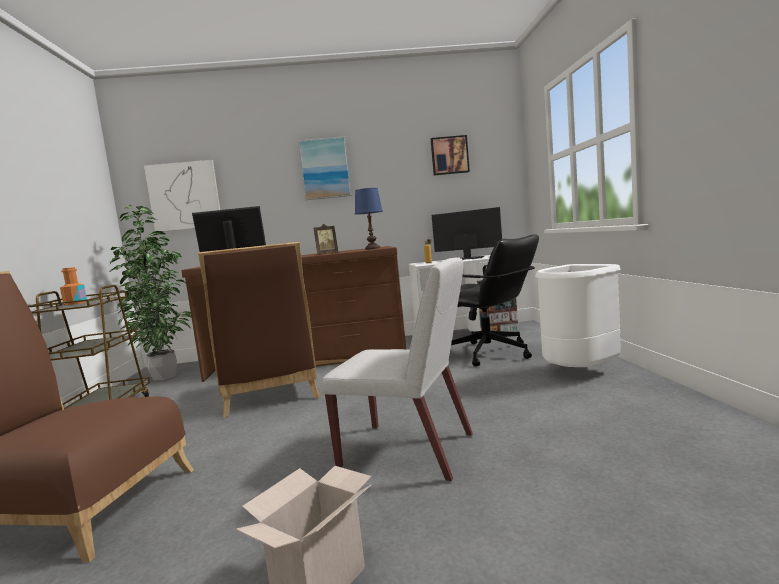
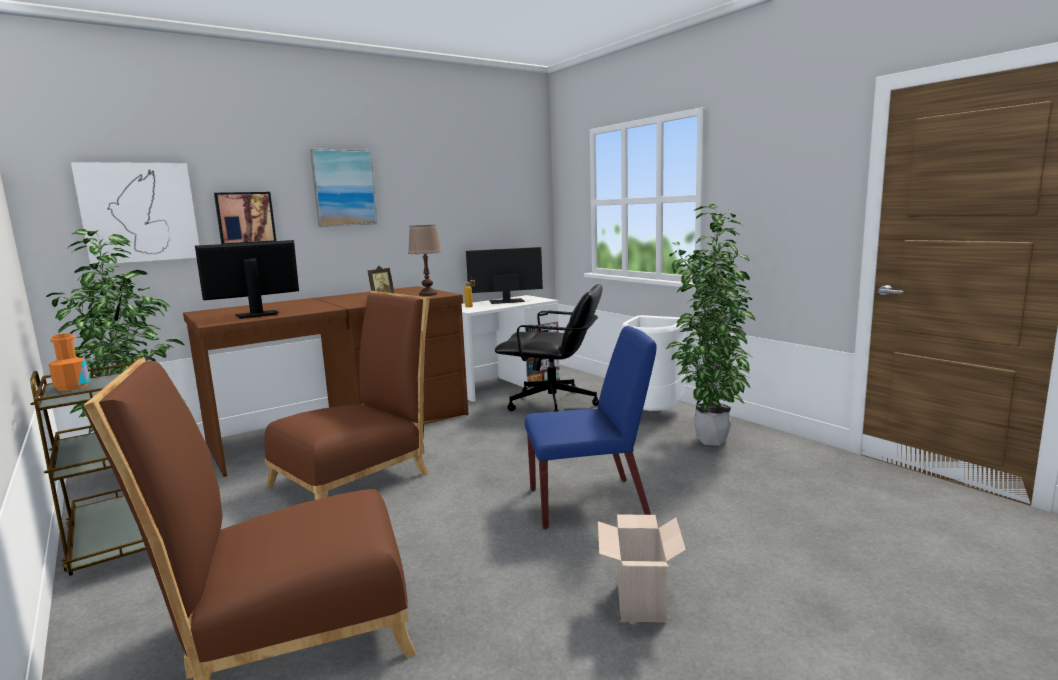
camera: 30 degrees left, 5 degrees up
brown chair [198,242,320,418] -> brown chair turned 90 degrees counterclockwise [264,291,430,500]
white chair [321,257,473,482] -> blue chair [525,326,657,529]
blue table lamp [355,188,383,250] -> brown table lamp [408,225,442,296]
picture [431,135,470,176] -> picture moved to [214,192,276,244]
none -> potted plant [666,204,756,446]

